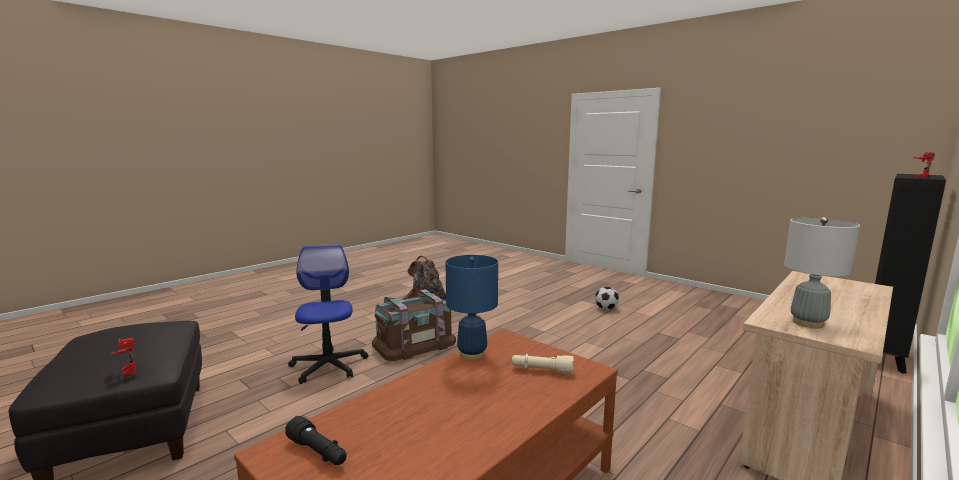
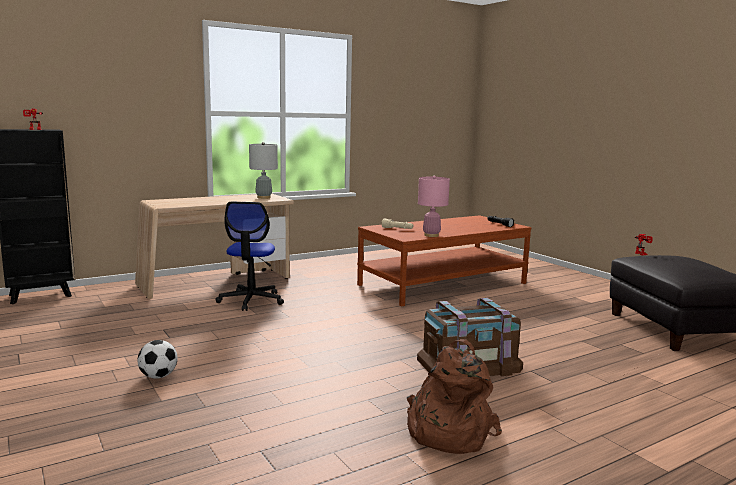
camera: 165 degrees left, 0 degrees up
office chair [288,244,368,384] -> office chair moved to [215,202,284,311]
blue table lamp [445,255,498,360] -> pink table lamp [418,176,450,237]

